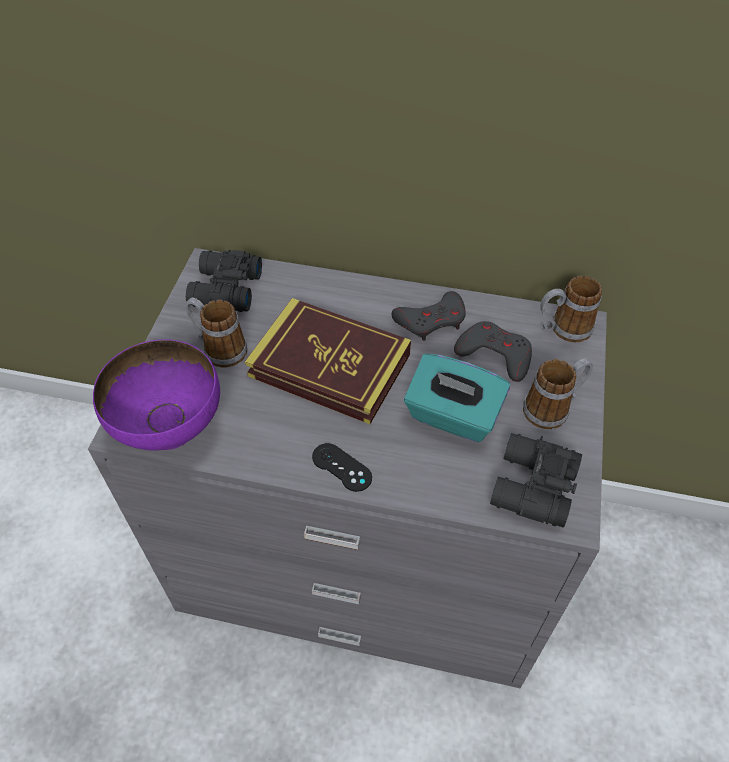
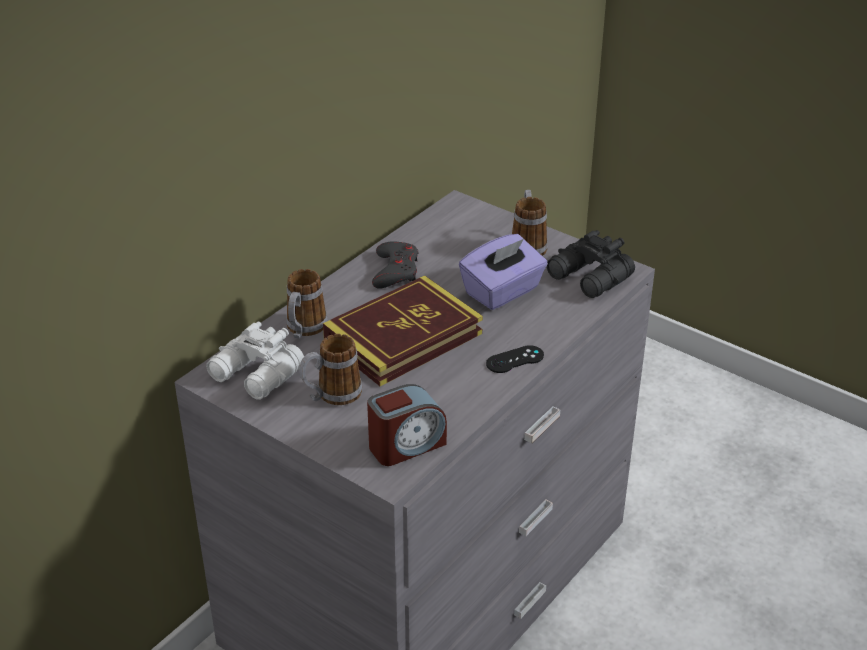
camera: 65 degrees left, 15 degrees down
purple bowl [93,340,220,450] -> alarm clock [367,384,447,466]
black binoculars [186,250,262,312] -> white binoculars [206,322,304,400]
turquoise tissue box [404,354,510,442] -> purple tissue box [459,234,548,310]
grey game controller [454,321,532,382] -> none
mug [540,276,602,342] -> mug moved to [286,269,328,339]

